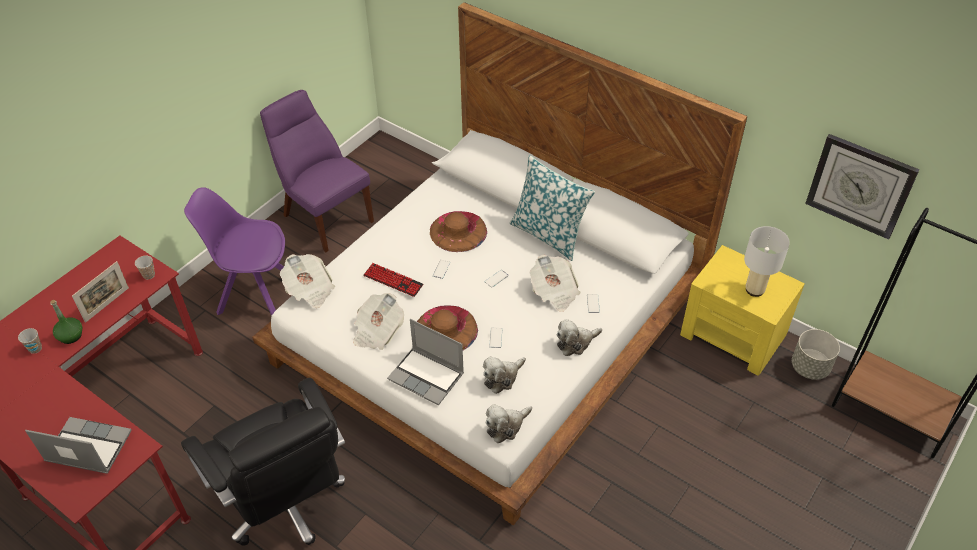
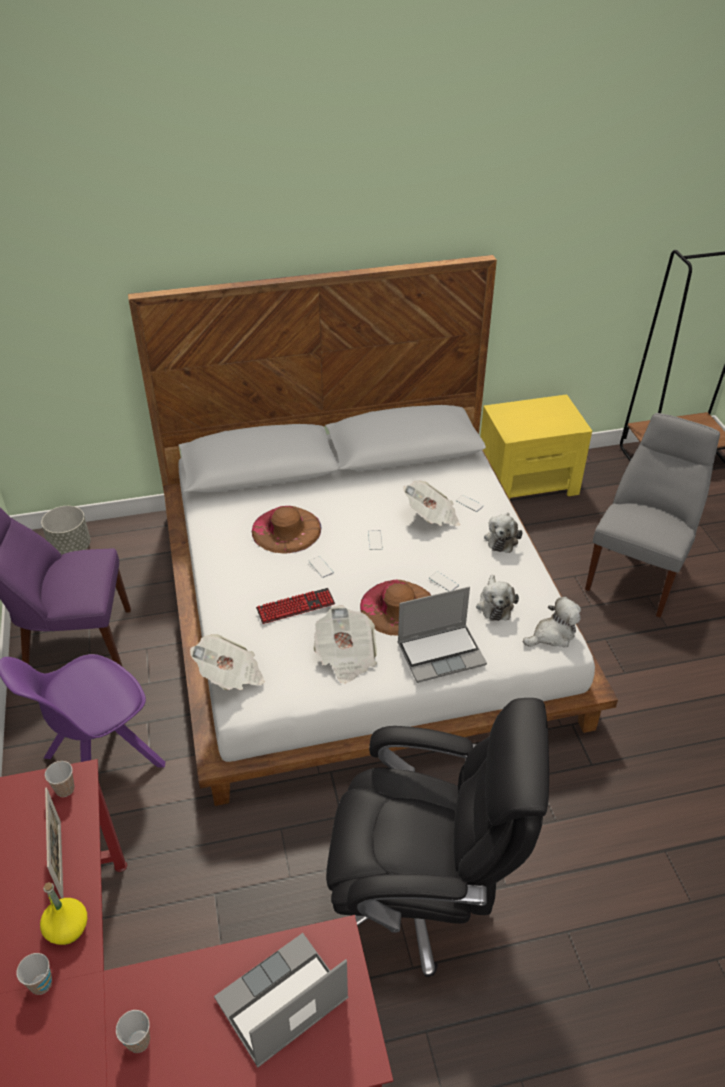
camera: 50 degrees left, 5 degrees down
green bottle [50,300,82,344] -> yellow bottle [40,882,87,945]
plush toy [486,404,532,443] -> plush toy turned 120 degrees counterclockwise [523,597,581,647]
pillow [509,155,595,261] -> none
white table lamp [744,226,790,297] -> none
grey planter [792,329,840,380] -> grey planter moved to [41,506,91,555]
wall clock [805,134,920,240] -> none
none -> cup [116,1010,150,1053]
none -> grey chair [585,413,720,617]

